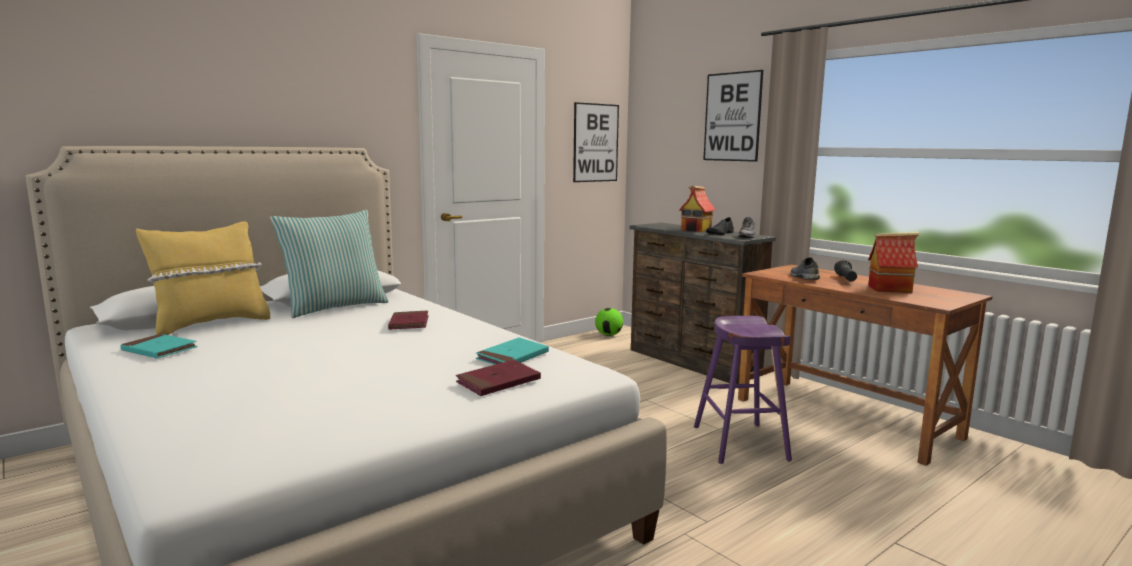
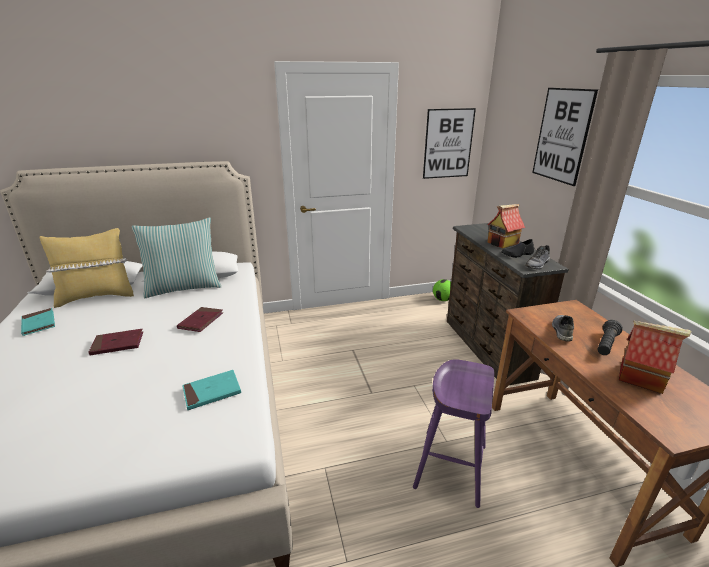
camera: 25 degrees right, 15 degrees up
red book [456,360,541,396] -> red book moved to [88,329,143,355]

